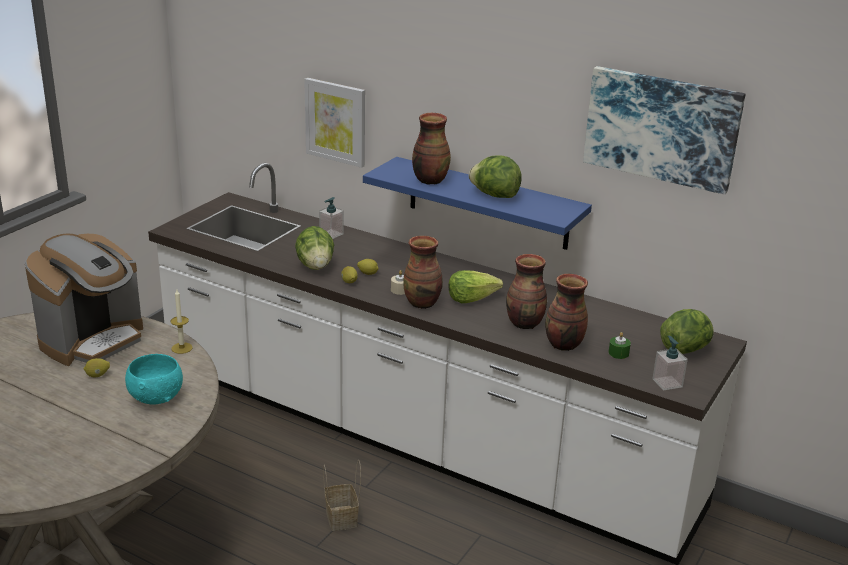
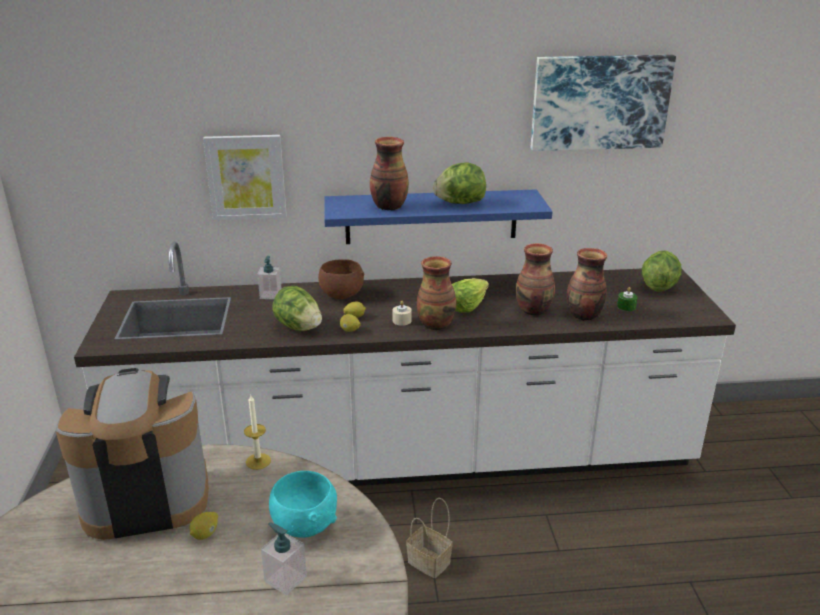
camera: 35 degrees left, 0 degrees up
coffee machine [25,234,143,366] -> coffee machine turned 105 degrees counterclockwise [56,368,209,540]
soap dispenser [652,336,688,390] -> soap dispenser moved to [261,522,307,595]
none -> brown bowl [318,259,365,299]

